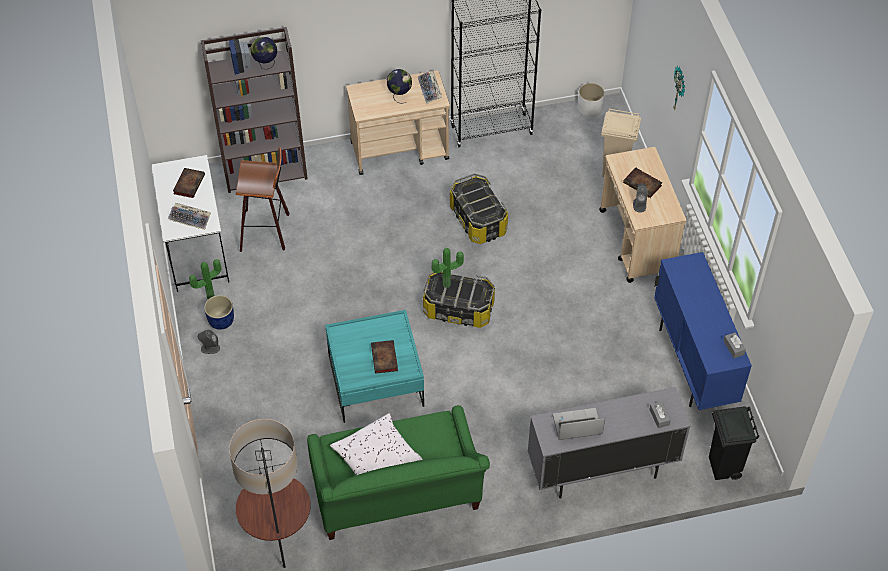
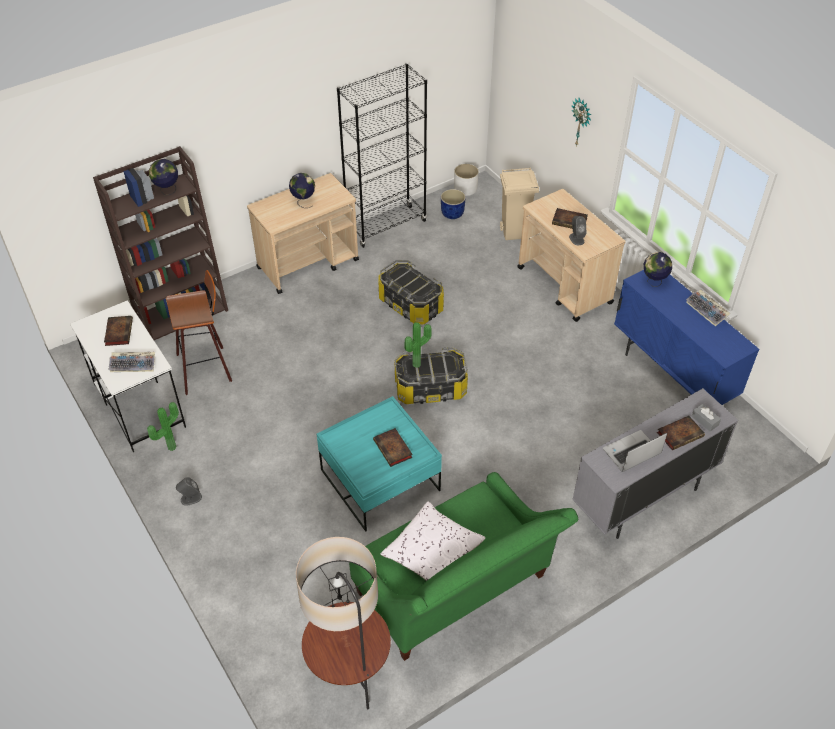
camera: 20 degrees left, 5 degrees down
blue planter [204,295,234,330] -> blue planter moved to [441,189,466,219]
keyboard [418,71,442,104] -> keyboard moved to [686,289,731,327]
black trash can [709,406,759,480] -> none
grey tissue box [723,332,746,358] -> none
none -> globe [644,252,672,287]
none -> book [657,416,705,450]

